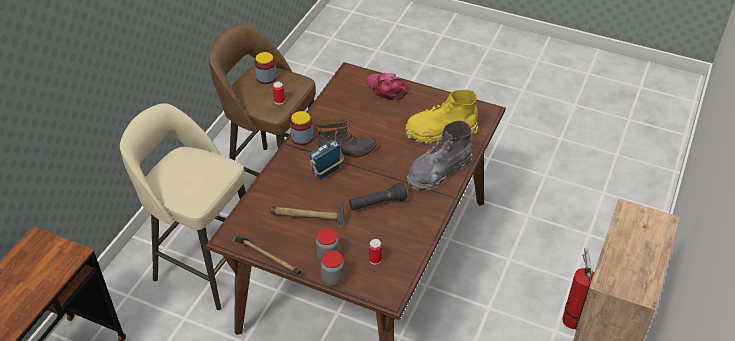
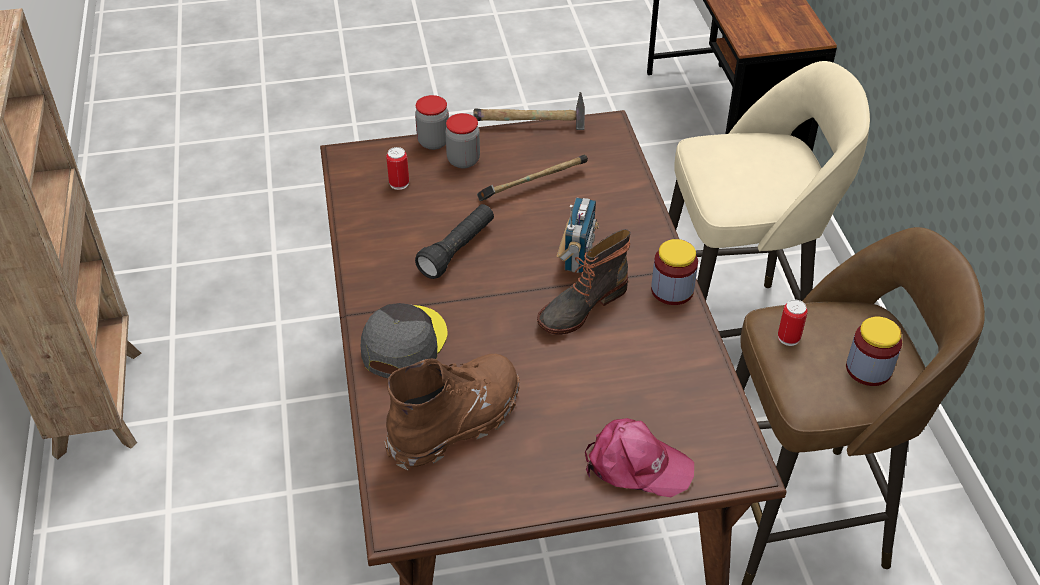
camera: 145 degrees right, 0 degrees up
yellow boot [405,90,478,144] -> brown boot [384,354,520,470]
grey boot [407,120,472,191] -> grey cap [361,303,448,378]
fire extinguisher [562,248,594,330] -> none

